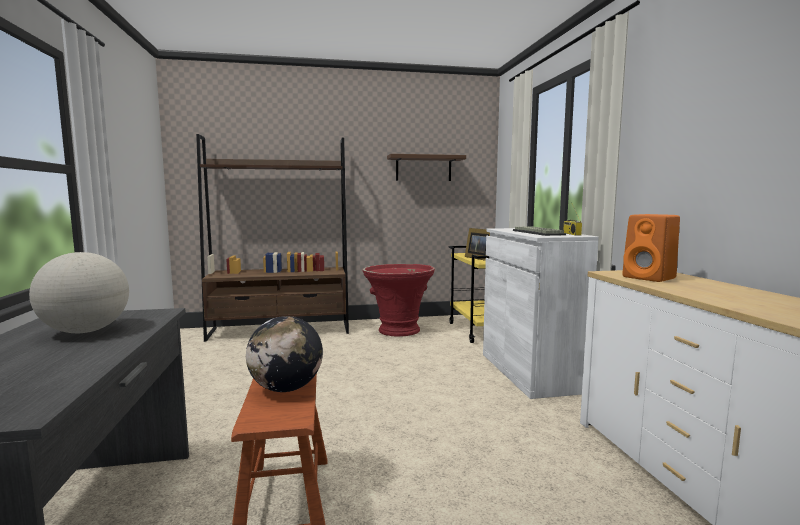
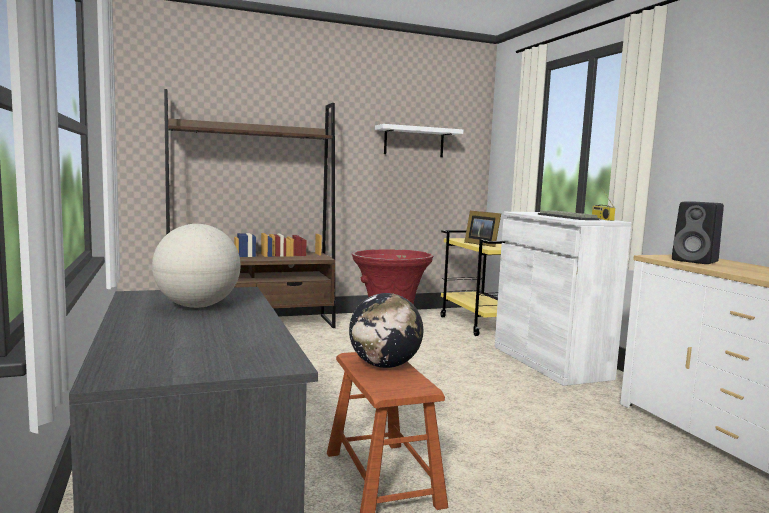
camera: 10 degrees left, 0 degrees up
brown shelf [387,154,466,181] -> white shelf [375,124,463,157]
orange speaker [623,214,680,282] -> black speaker [672,201,724,264]

